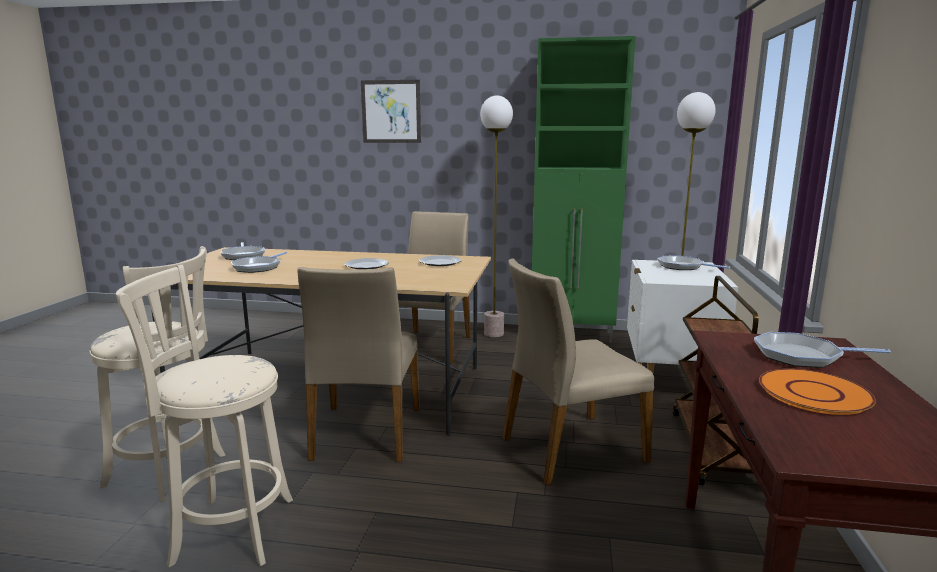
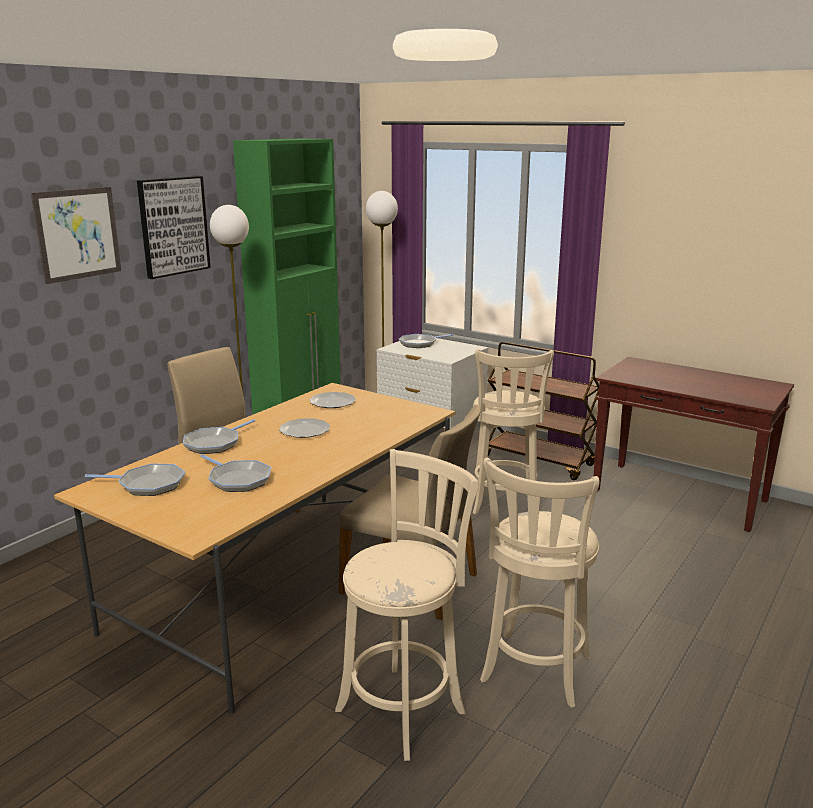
camera: 65 degrees left, 5 degrees up
beige chair [503,258,654,485] -> beige stool [473,349,554,514]
frying pan [754,332,891,368] -> frying pan moved to [183,419,256,454]
orange plate [759,369,876,415] -> none
none -> picture [137,176,211,279]

